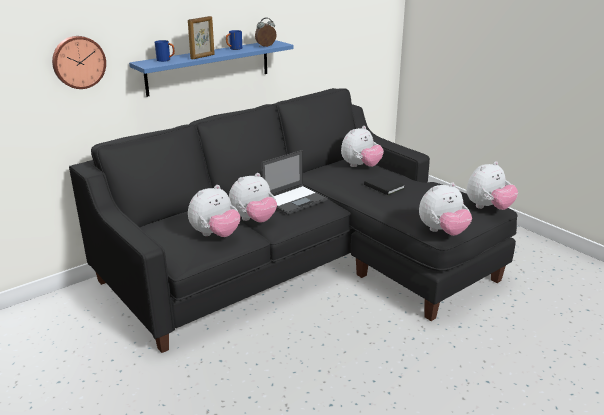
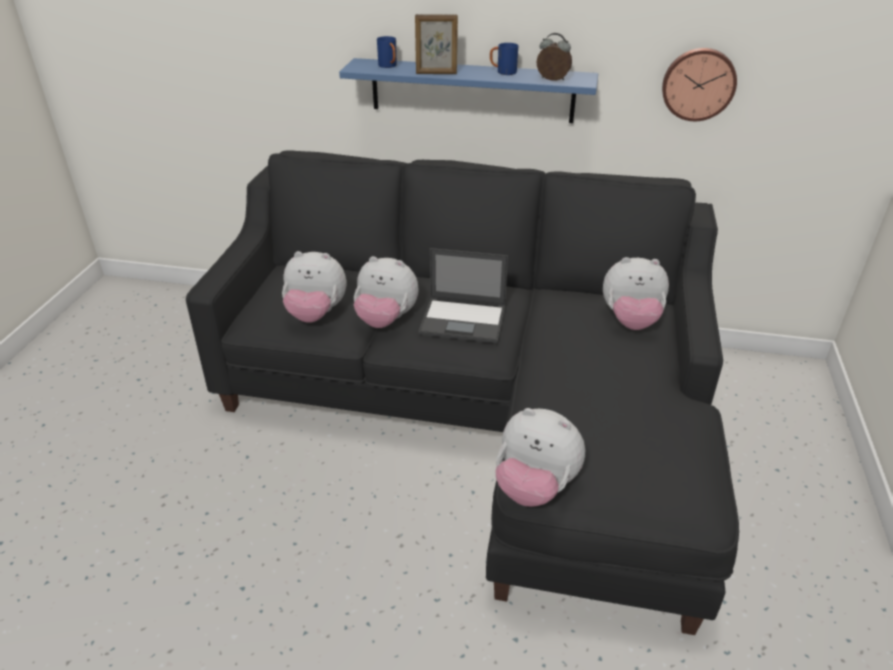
camera: 50 degrees right, 10 degrees up
wall clock [52,36,106,89] -> wall clock moved to [662,48,737,121]
black book [364,175,405,195] -> none
plush toy [467,161,518,210] -> none

